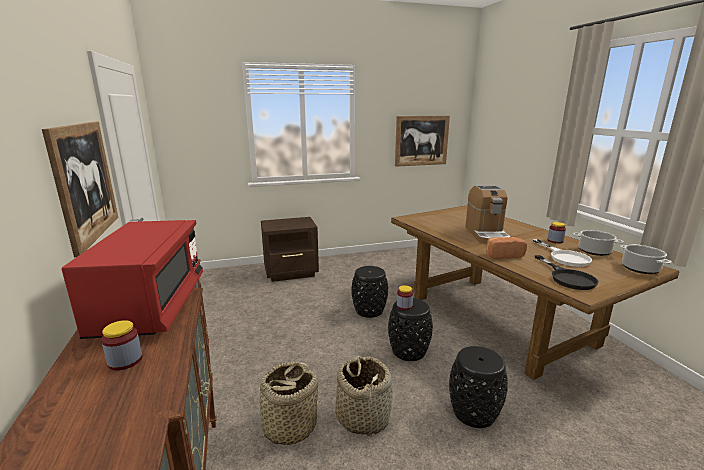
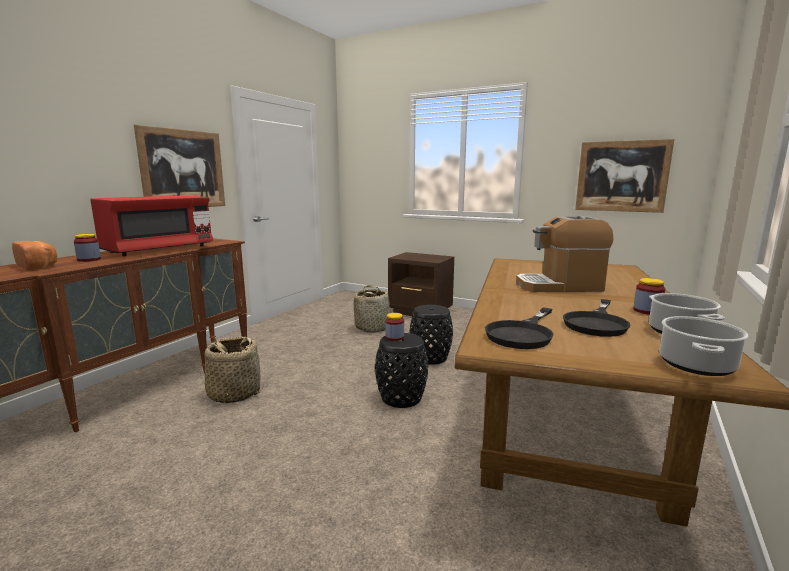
camera: 45 degrees right, 5 degrees down
basket [335,356,393,436] -> basket moved to [354,285,390,333]
black stool [449,346,508,428] -> none
coffee machine [465,185,511,244] -> coffee machine turned 45 degrees clockwise [516,216,613,292]
bread [486,237,527,259] -> bread moved to [12,241,57,270]
white frying pan [533,239,592,267] -> black frying pan [563,299,631,337]

